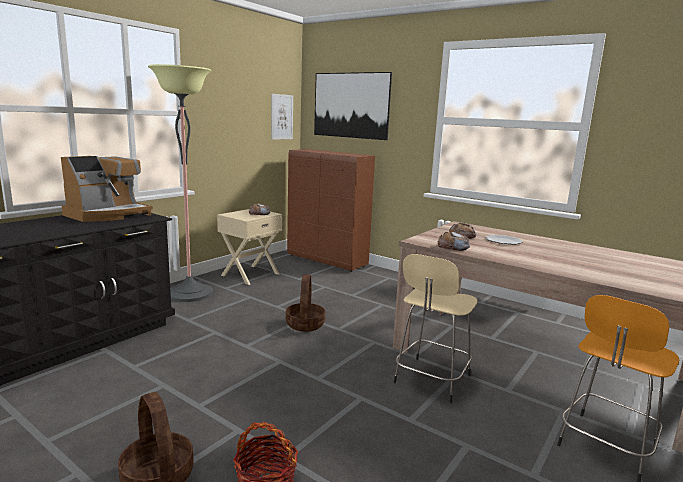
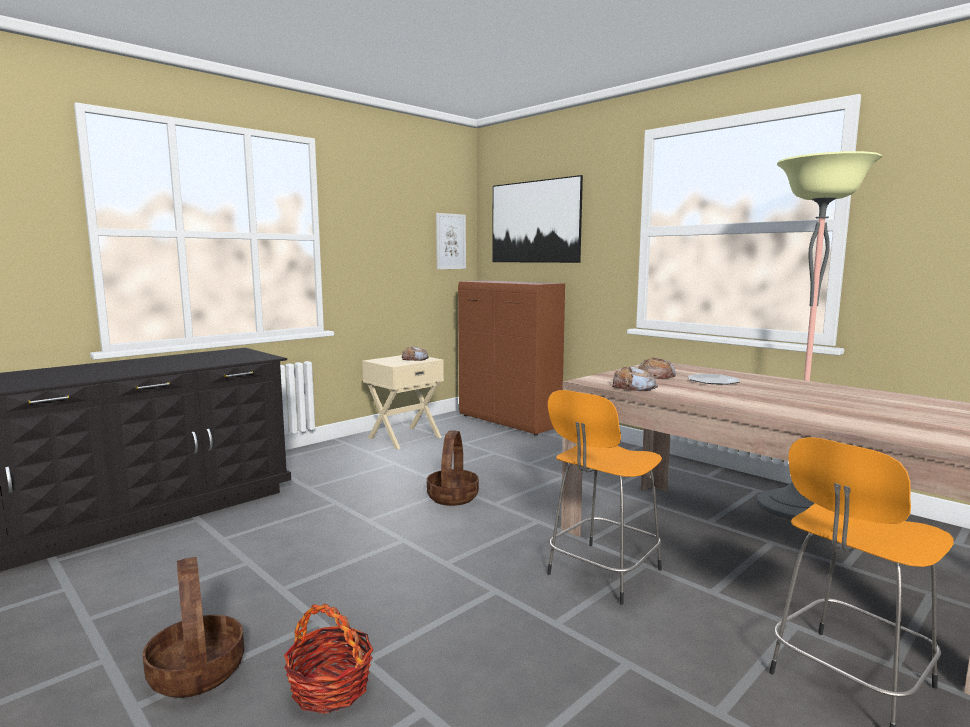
camera: 10 degrees right, 5 degrees down
coffee machine [61,156,153,222] -> none
floor lamp [148,64,213,302] -> floor lamp moved to [757,151,883,520]
beige stool [393,254,477,403] -> orange stool [547,390,662,605]

